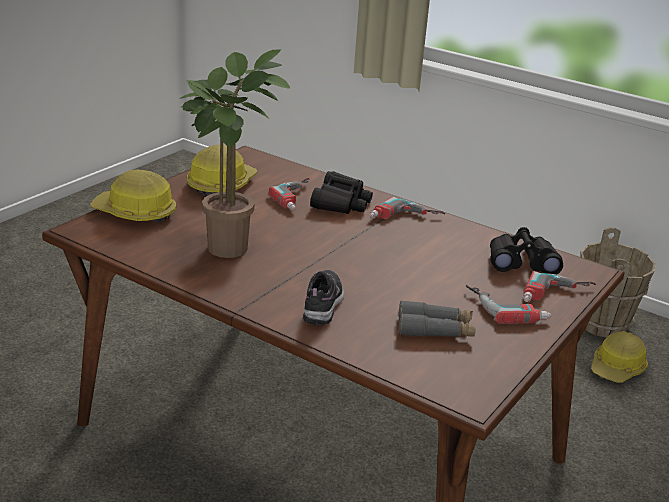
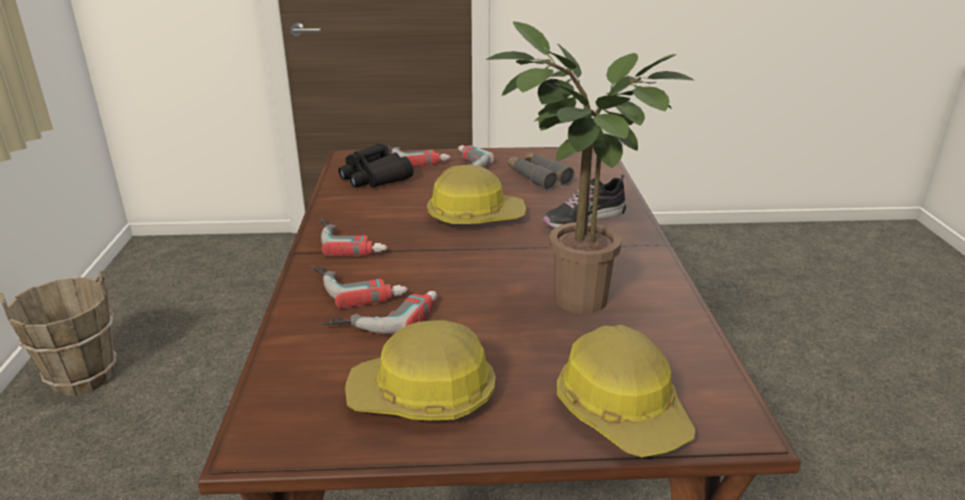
camera: 125 degrees left, 0 degrees up
black binoculars [310,171,373,214] -> power drill [311,265,408,309]
hard hat [591,331,648,383] -> hard hat moved to [427,165,526,224]

